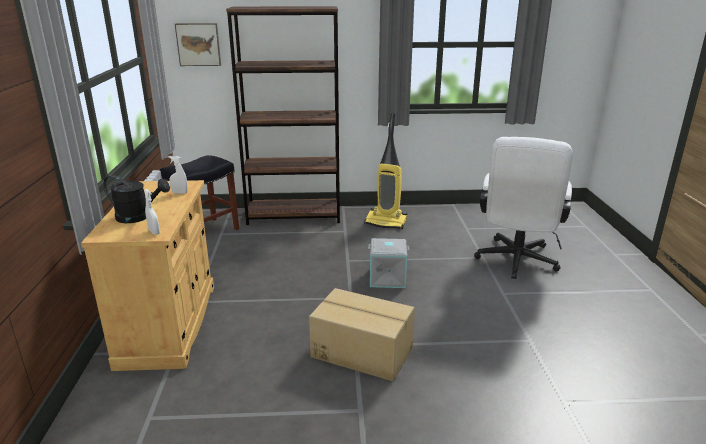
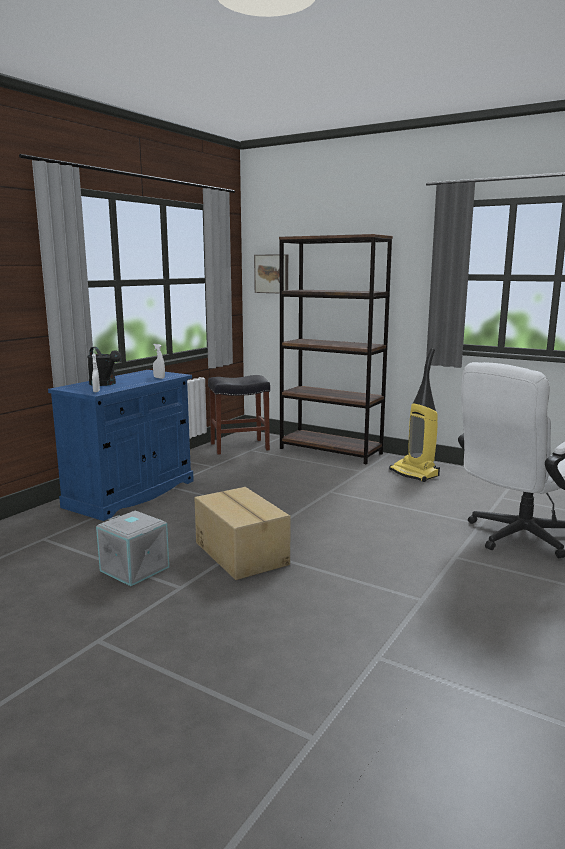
camera: 35 degrees right, 10 degrees down
beige cabinet [81,180,214,371] -> blue cabinet [48,370,194,521]
grey storage box [368,238,409,288] -> grey storage box moved to [96,510,169,586]

